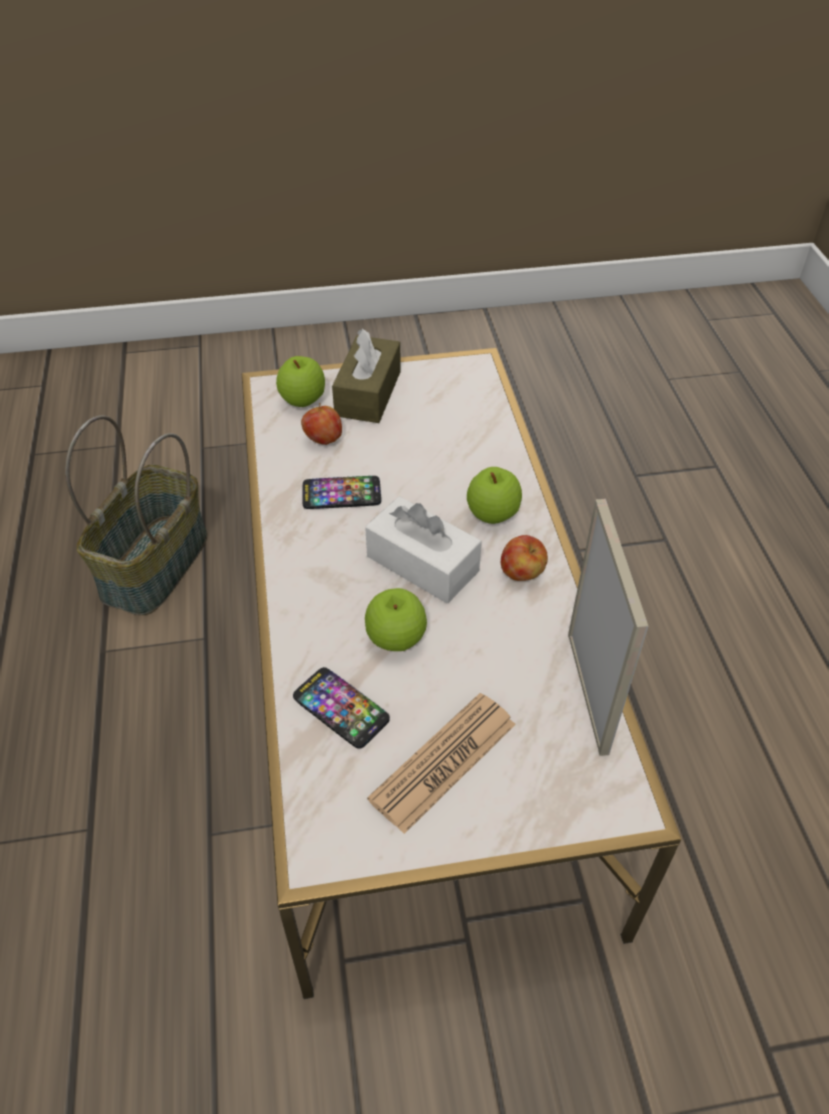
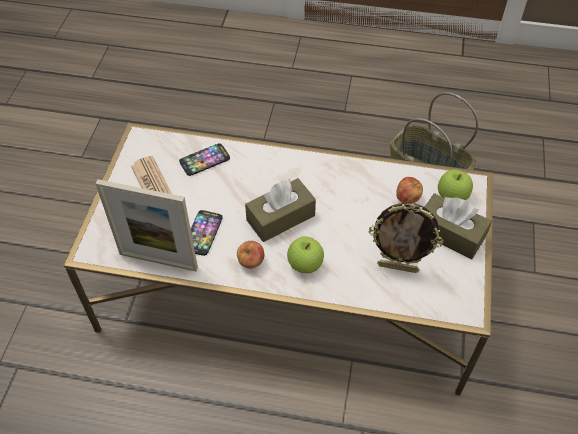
camera: 110 degrees right, 5 degrees up
phone [303,476,381,509] -> phone moved to [191,210,223,256]
white tissue box [365,496,482,603] -> brown tissue box [245,178,316,242]
apple [365,588,427,651] -> none
none -> picture frame [369,202,443,273]

